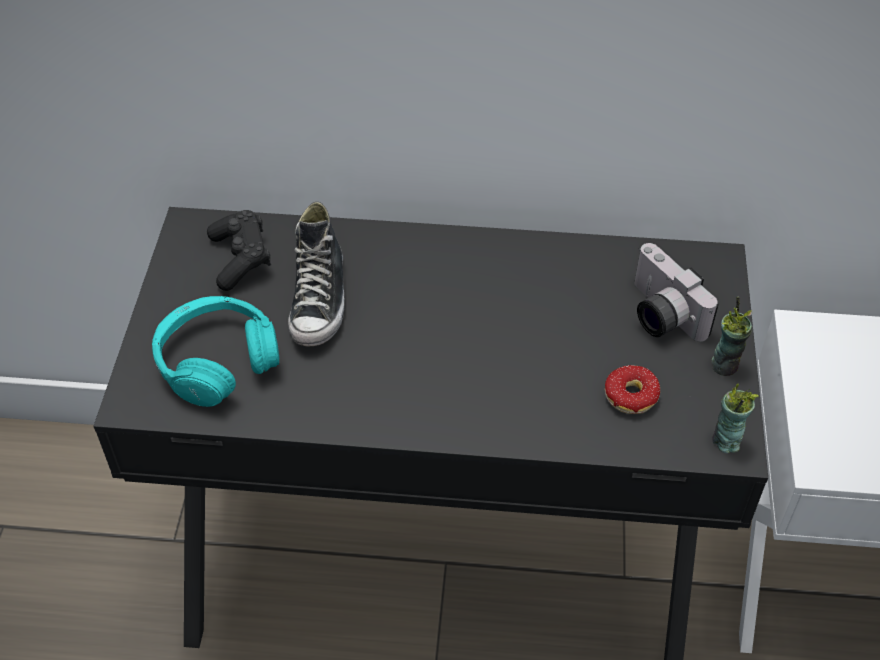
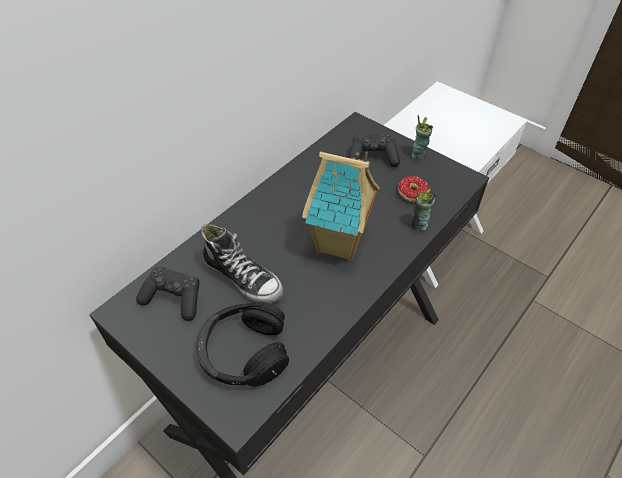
camera: 55 degrees left, 0 degrees up
turquoise headphones [152,296,279,407] -> black headphones [196,302,289,386]
camera [634,243,719,342] -> black game controller [349,135,400,167]
cup [712,383,759,453] -> cup moved to [411,189,436,231]
none -> toy house [302,151,380,261]

